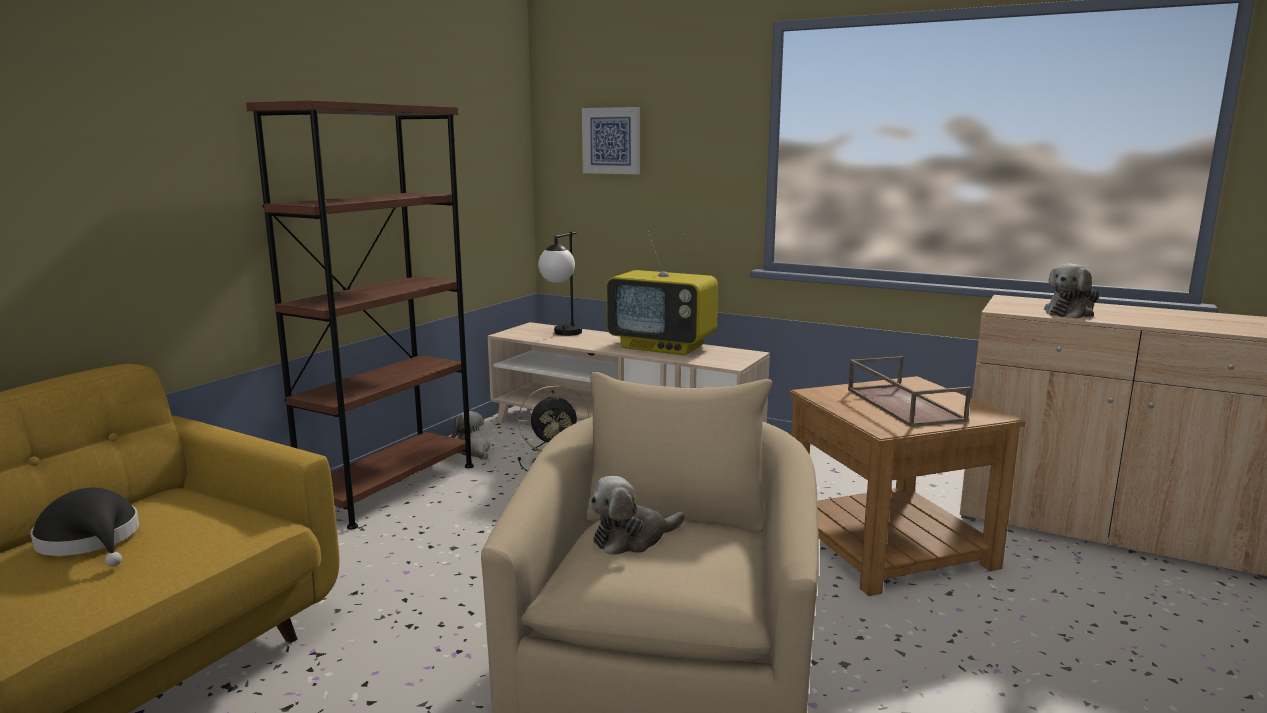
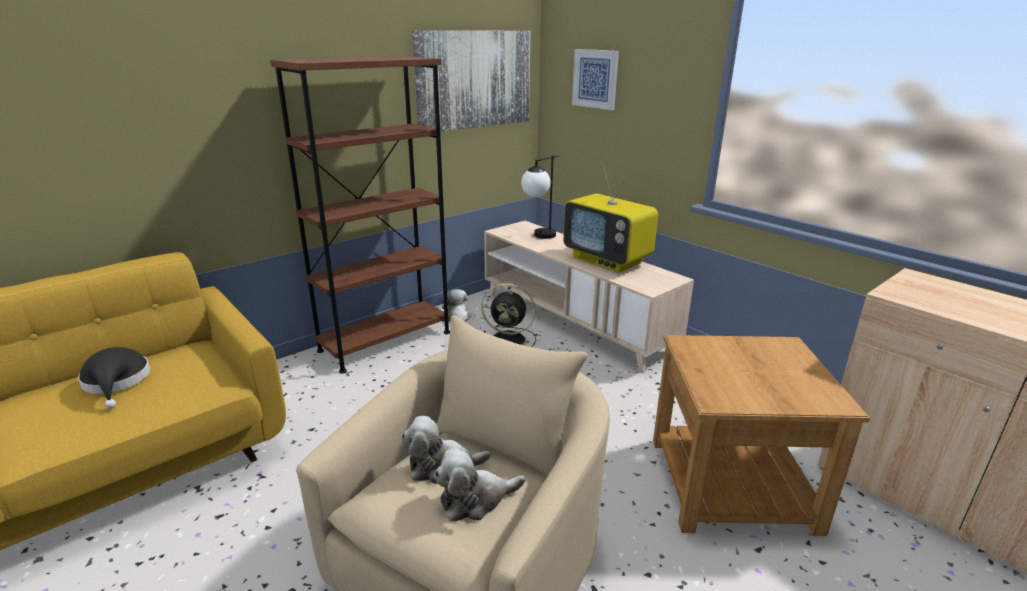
camera: 20 degrees right, 10 degrees up
brown tray [848,356,971,427] -> none
plush toy [1044,264,1100,319] -> plush toy moved to [434,449,526,521]
none -> picture [412,30,531,132]

